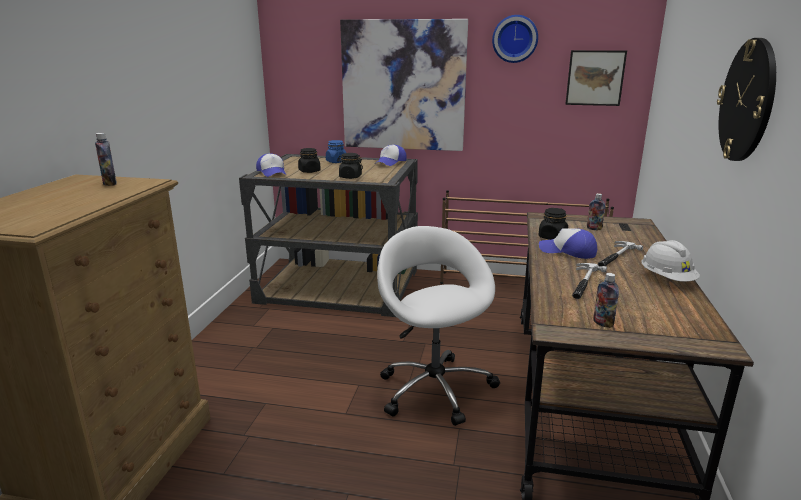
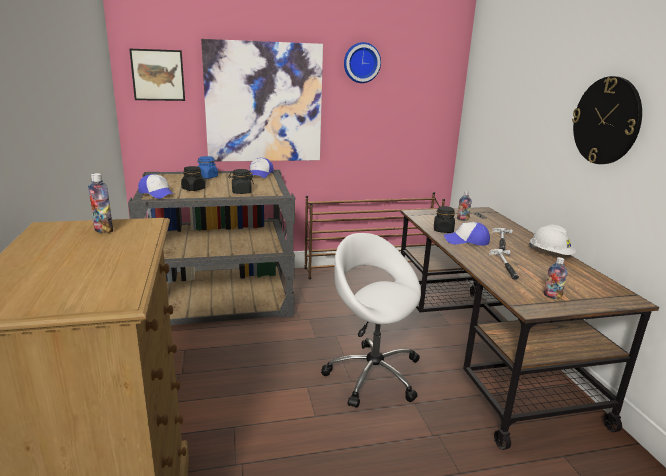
camera: 25 degrees left, 0 degrees up
picture [566,50,627,106] -> picture moved to [129,49,185,101]

